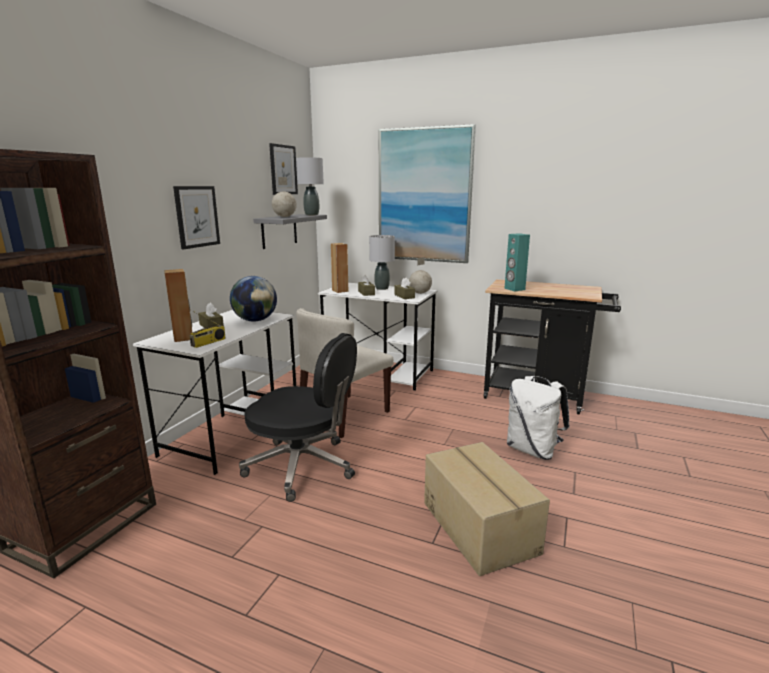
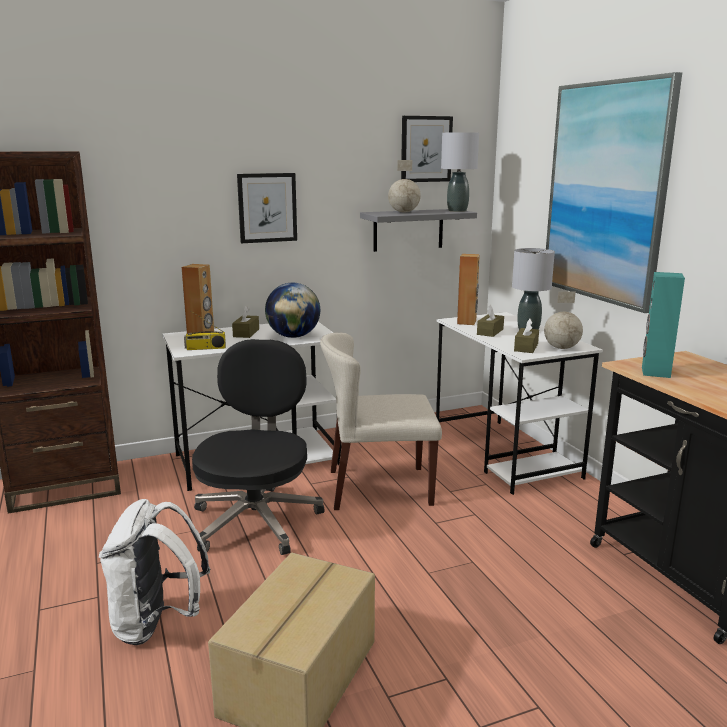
camera: 45 degrees right, 0 degrees up
black office chair [239,333,357,502] -> black office chair turned 150 degrees counterclockwise [192,339,325,555]
white backpack [507,376,570,460] -> white backpack moved to [99,499,210,645]

